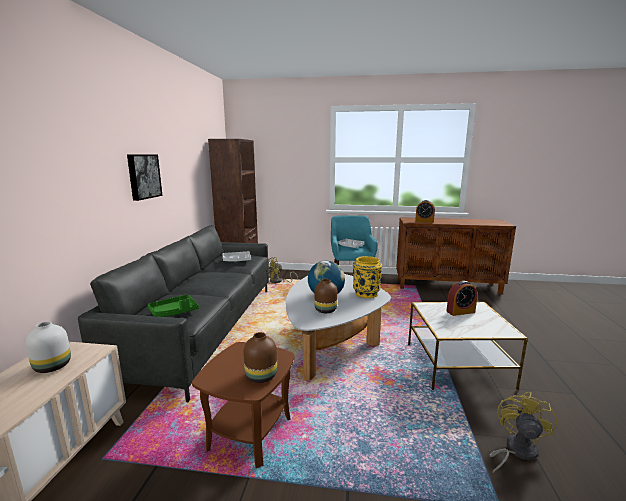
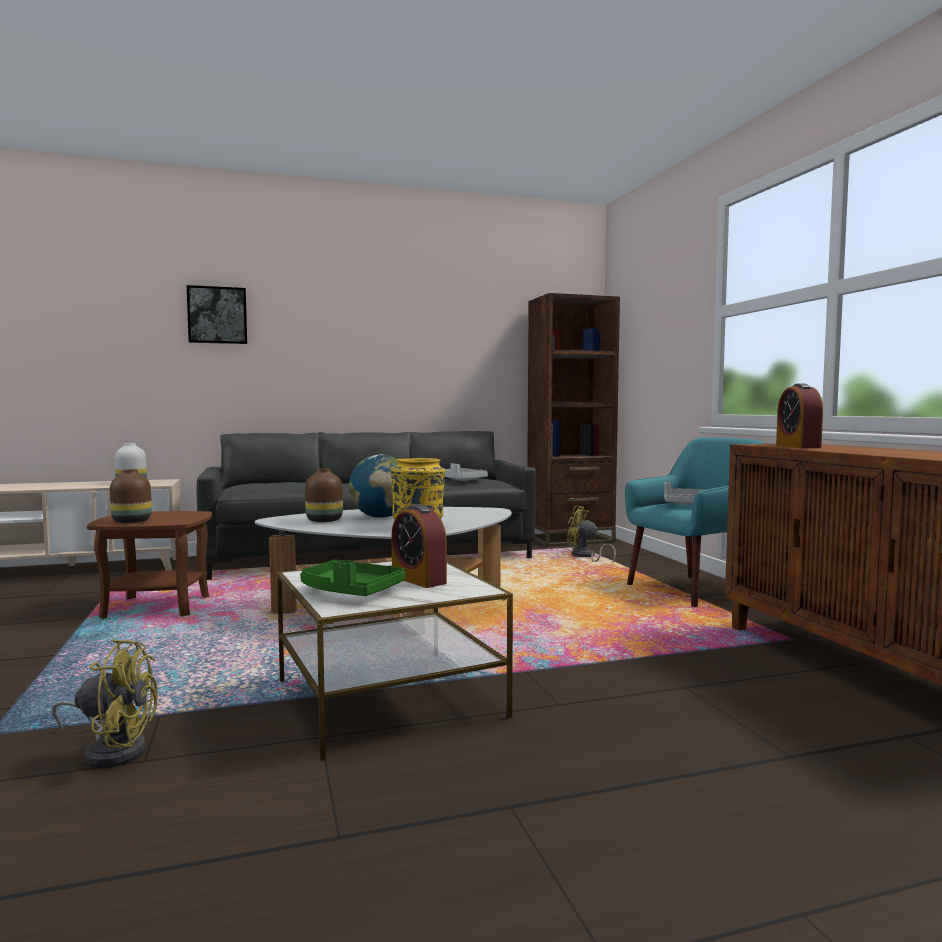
camera: 65 degrees right, 10 degrees down
picture [127,154,162,201] -> picture moved to [187,285,247,344]
green tray [148,294,199,317] -> green tray moved to [300,560,406,596]

